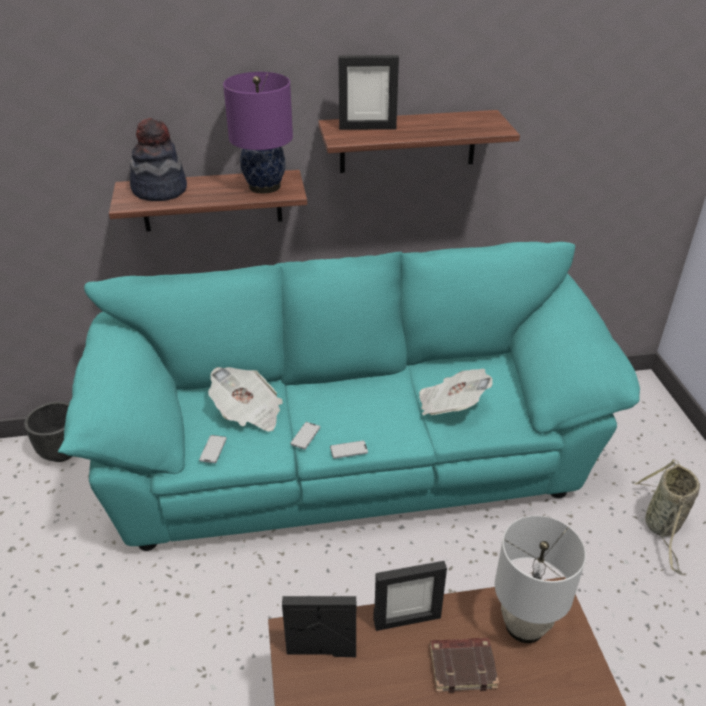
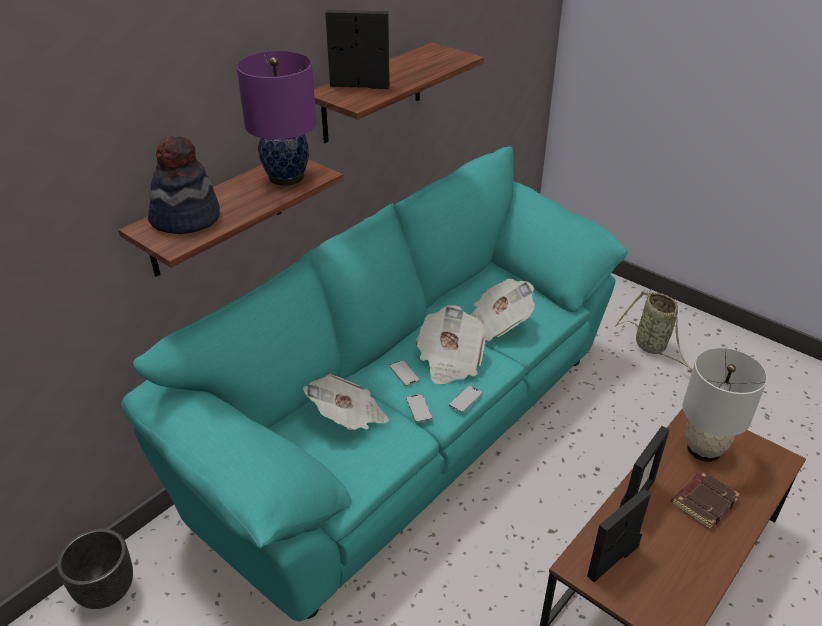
camera: 40 degrees left, 0 degrees up
phone [199,435,227,463] -> phone moved to [389,360,420,386]
picture frame [339,55,399,130] -> picture frame turned 135 degrees counterclockwise [325,10,390,89]
none -> newspaper [416,305,487,384]

